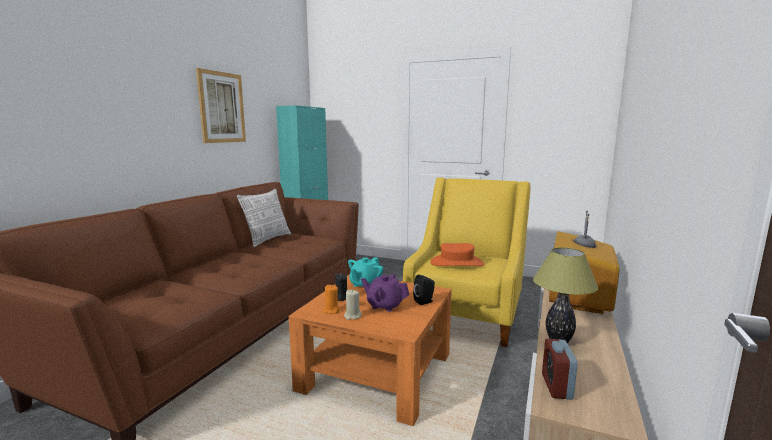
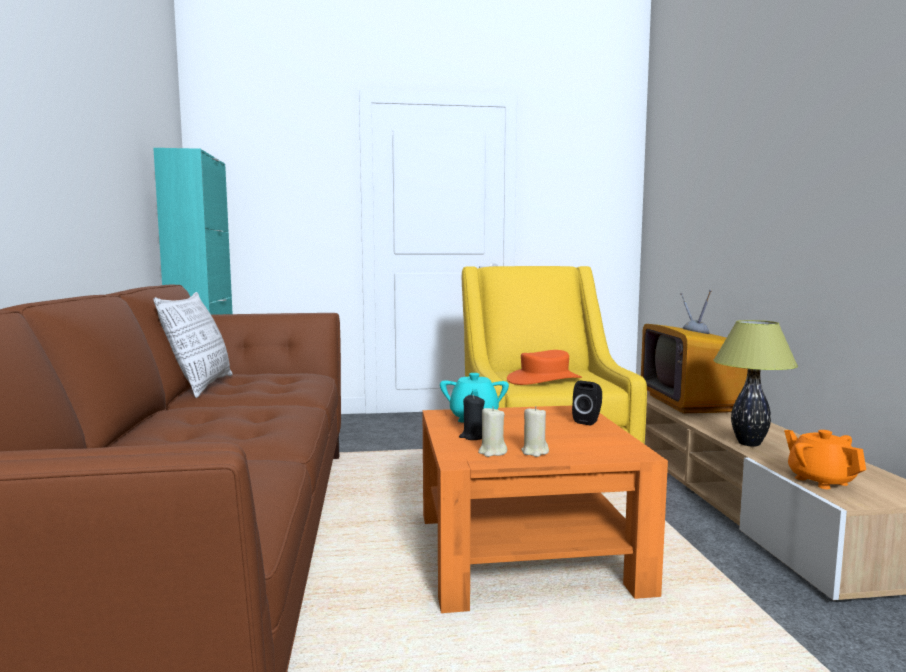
camera: 30 degrees left, 5 degrees down
picture [196,68,246,143] -> none
orange candle [323,285,340,314] -> beige candle [478,406,507,457]
purple teapot [361,274,409,312] -> none
alarm clock [542,339,578,400] -> orange teapot [784,430,866,489]

